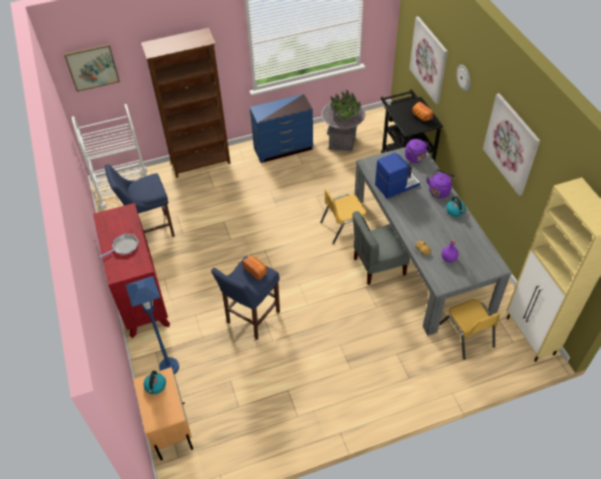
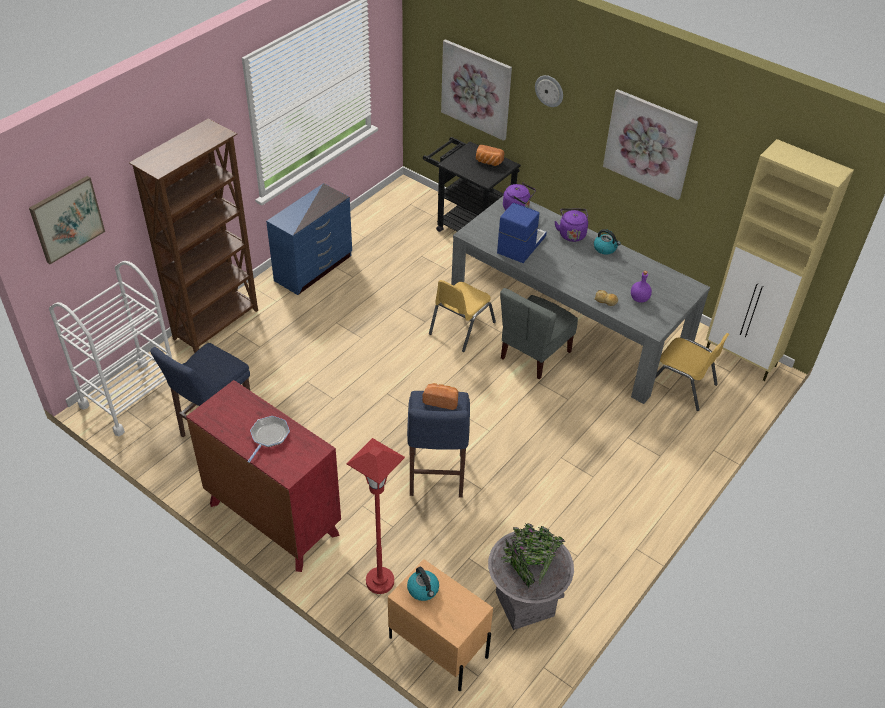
camera: 35 degrees left, 5 degrees down
blue floor lamp [126,276,179,374] -> red floor lamp [347,438,405,594]
grey planter [321,90,366,152] -> grey planter moved to [488,523,574,630]

